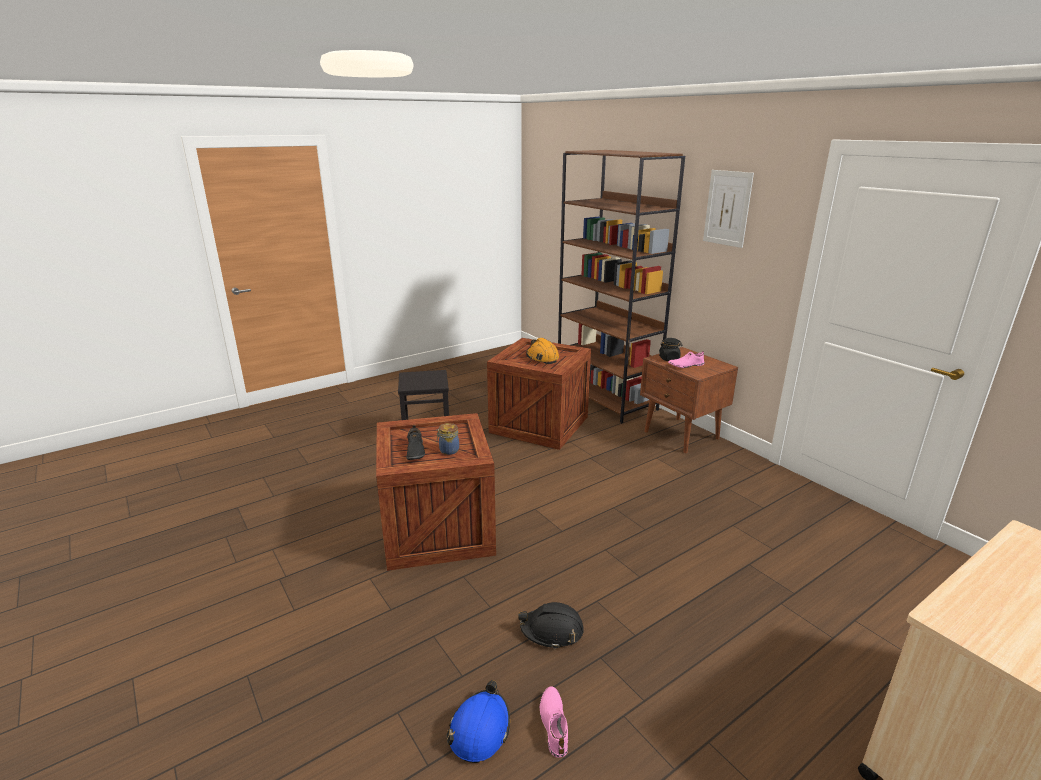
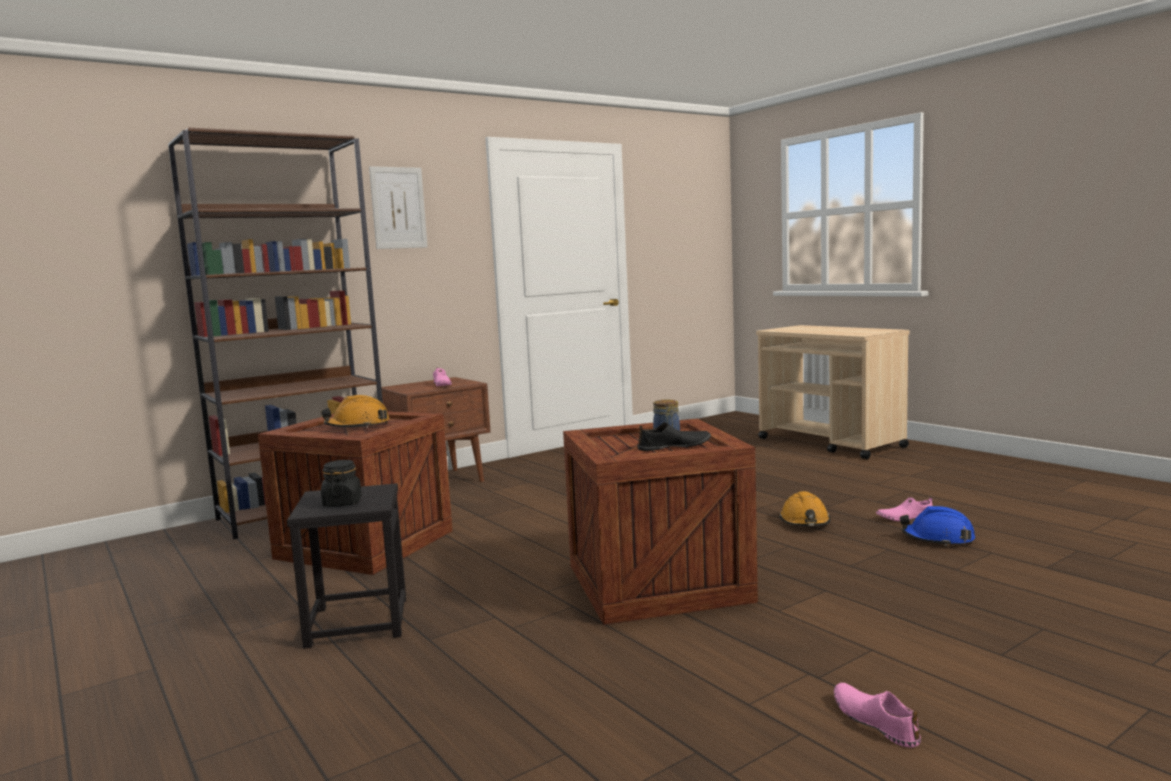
camera: 90 degrees left, 15 degrees down
black hard hat [518,602,584,649] -> orange hard hat [779,491,831,526]
black jar [659,338,682,361] -> black jar moved to [321,460,362,507]
none -> pink shoe [834,683,921,748]

